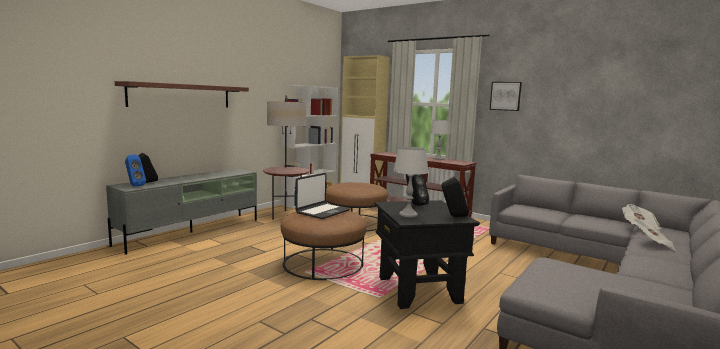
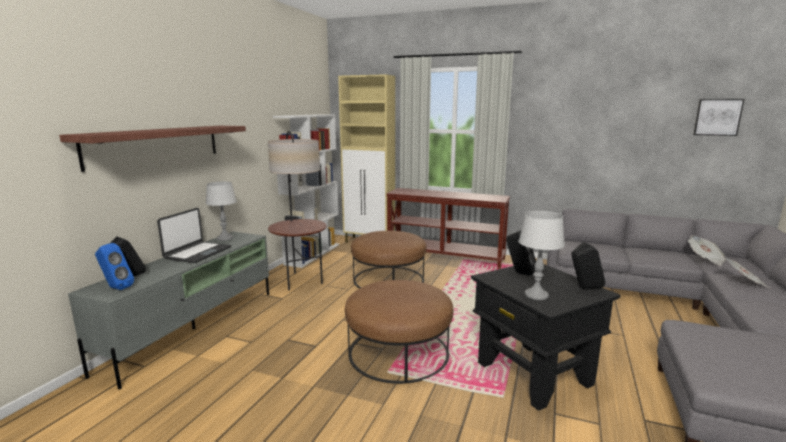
camera: 15 degrees left, 5 degrees up
laptop [295,173,350,219] -> laptop moved to [157,208,231,263]
grey table lamp [430,120,450,160] -> grey table lamp moved to [206,182,237,241]
picture [490,82,522,111] -> picture moved to [693,99,744,136]

